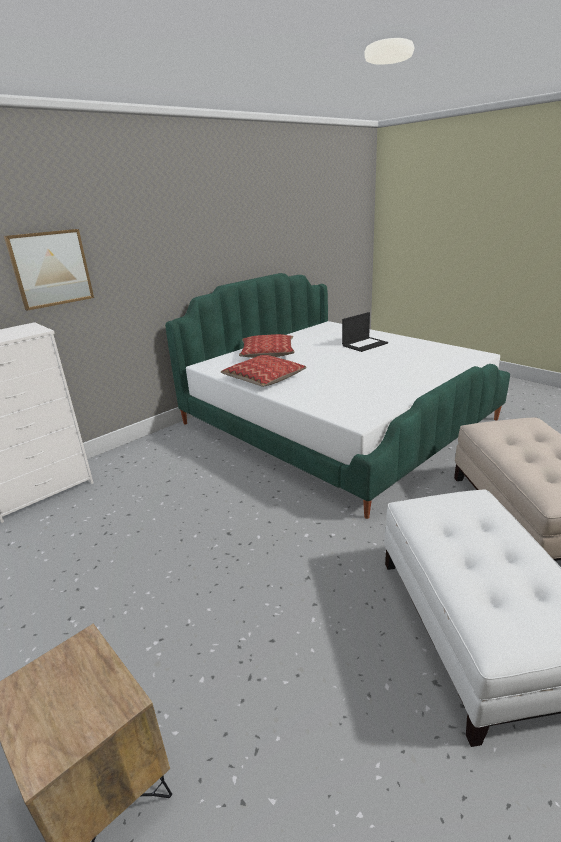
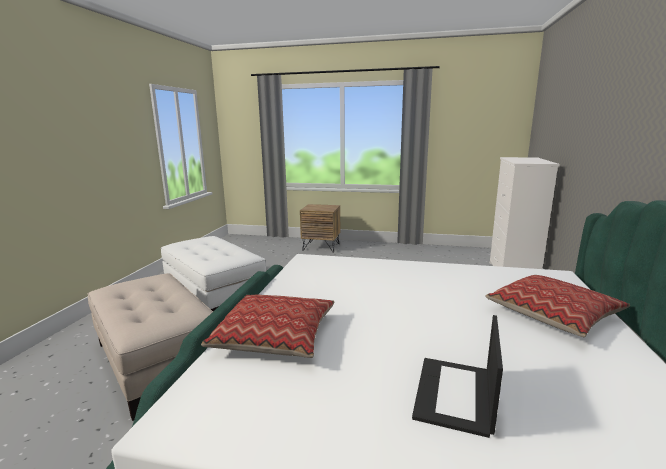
camera: 145 degrees right, 10 degrees down
picture [4,229,94,311] -> none
pillow [221,355,306,387] -> pillow moved to [201,295,334,358]

